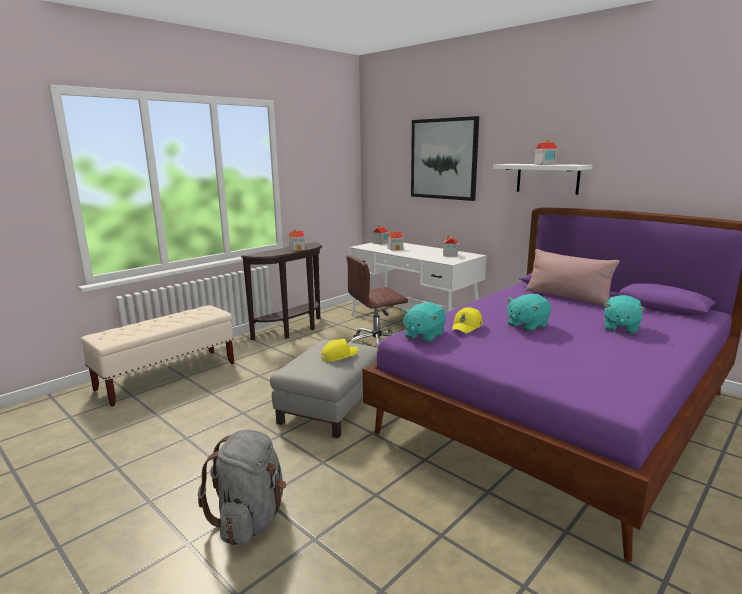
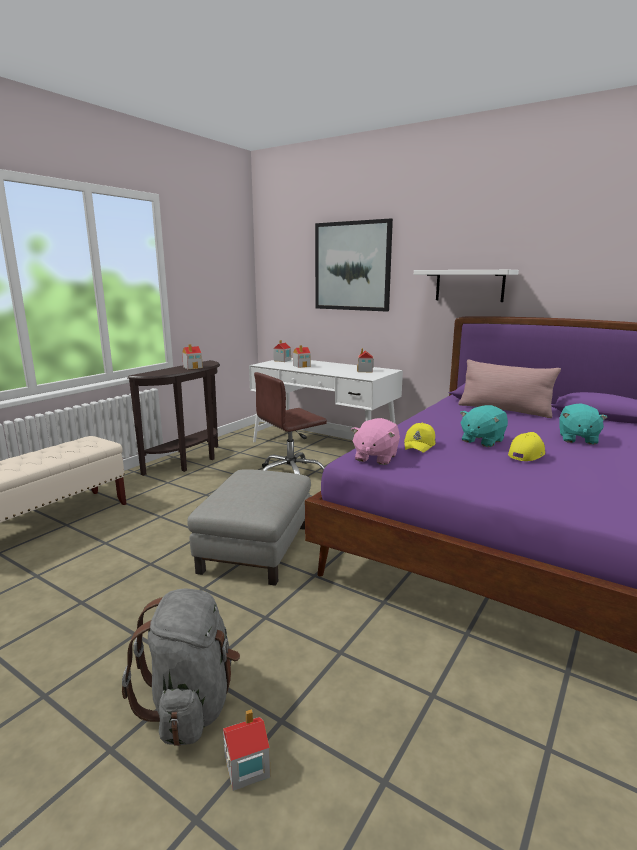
camera: 10 degrees left, 0 degrees up
yellow cap [321,339,358,361] -> yellow cap moved to [508,432,545,461]
turquoise plush toy [402,302,446,343] -> pink plush toy [351,418,400,465]
toy house [534,139,558,165] -> toy house moved to [223,709,271,791]

